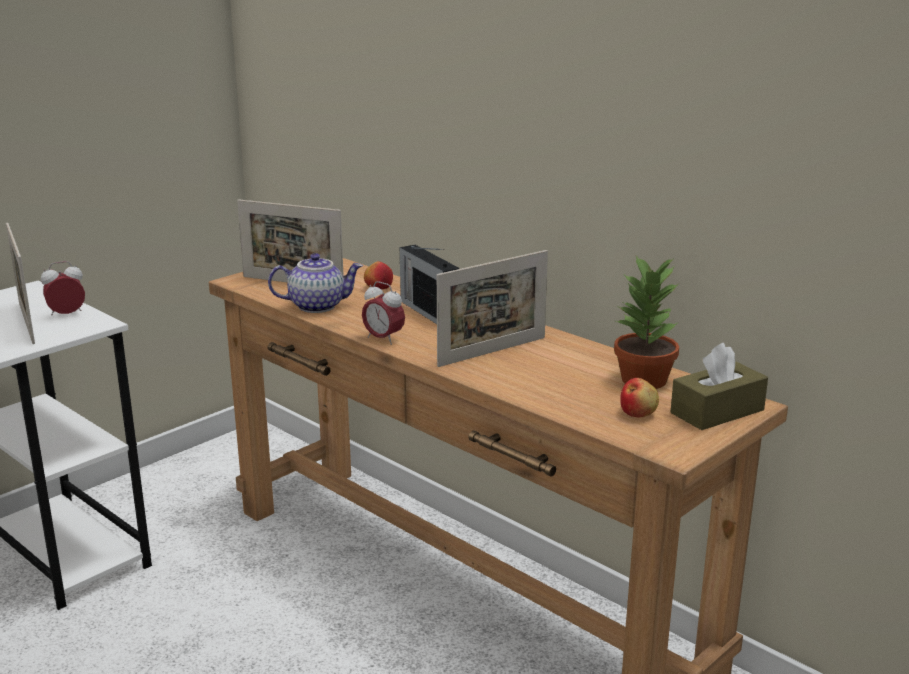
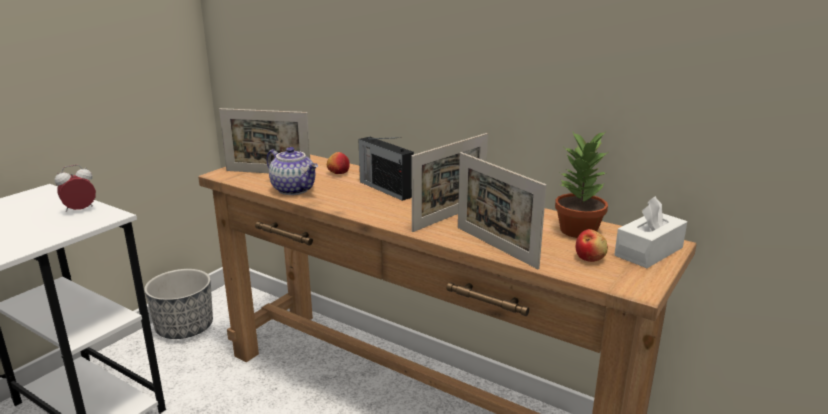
camera: 10 degrees left, 0 degrees up
picture frame [6,223,35,344] -> picture frame moved to [458,152,546,269]
teapot [268,253,363,313] -> teapot turned 60 degrees clockwise [267,147,318,195]
alarm clock [362,281,405,345] -> none
brown tissue box [670,343,768,430] -> white tissue box [614,196,687,268]
none -> planter [144,269,213,339]

